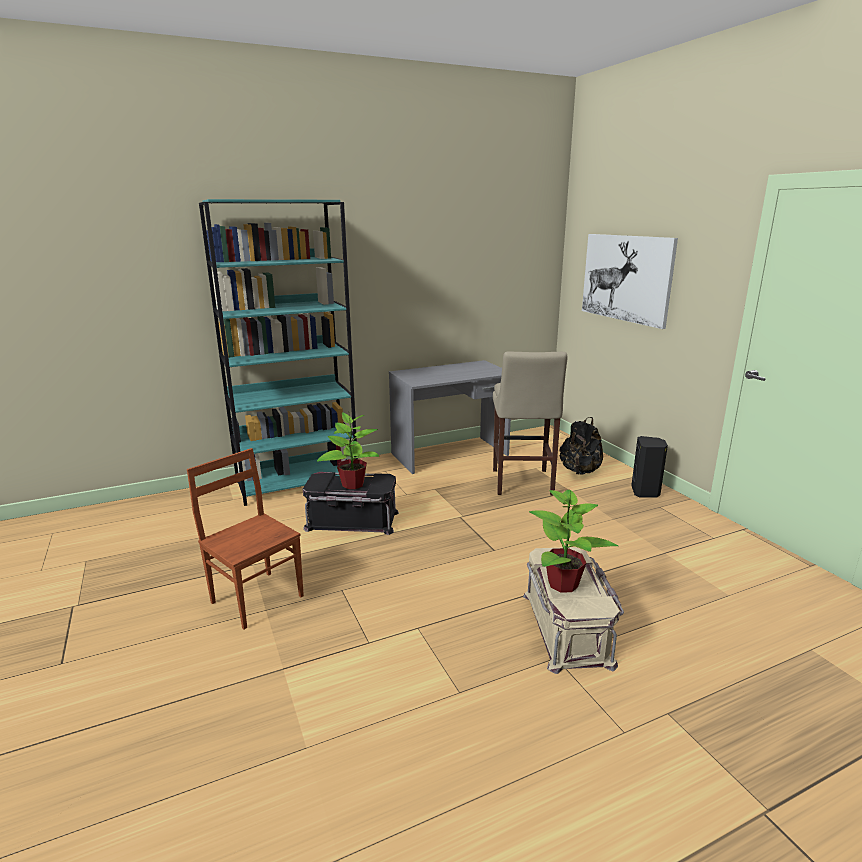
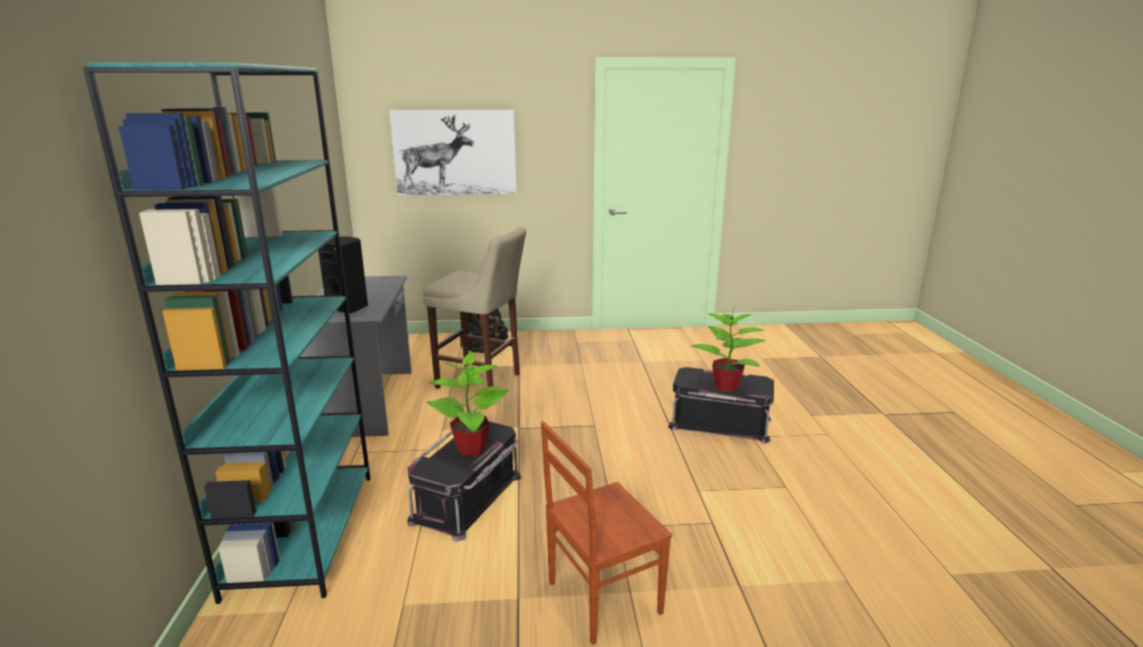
camera: 70 degrees left, 0 degrees up
beige storage box [523,547,624,674] -> black storage box [668,367,774,444]
black speaker [631,436,668,497] -> black speaker moved to [318,236,368,313]

